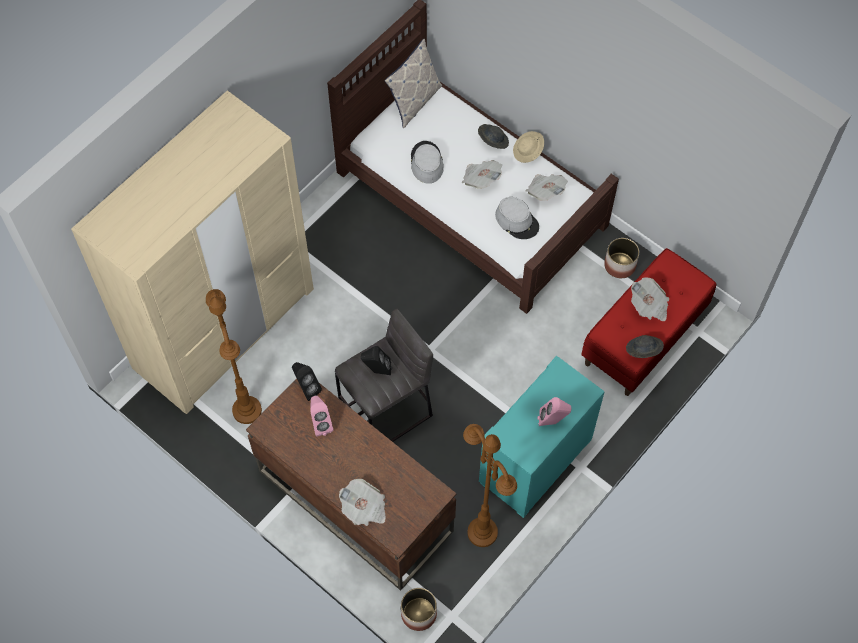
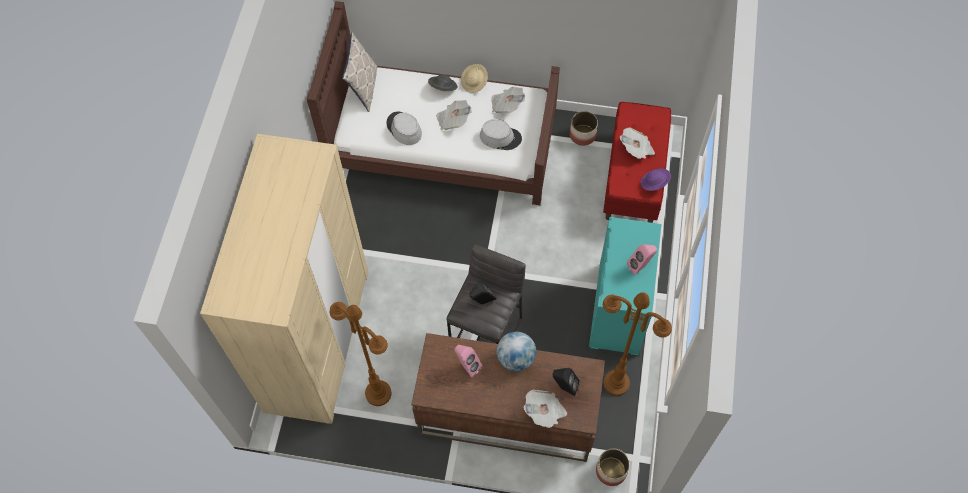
camera: 30 degrees left, 0 degrees up
black speaker [292,362,322,401] -> black speaker moved to [552,368,580,396]
grey hat [626,335,664,358] -> purple hat [641,168,671,191]
none -> globe [497,332,536,371]

